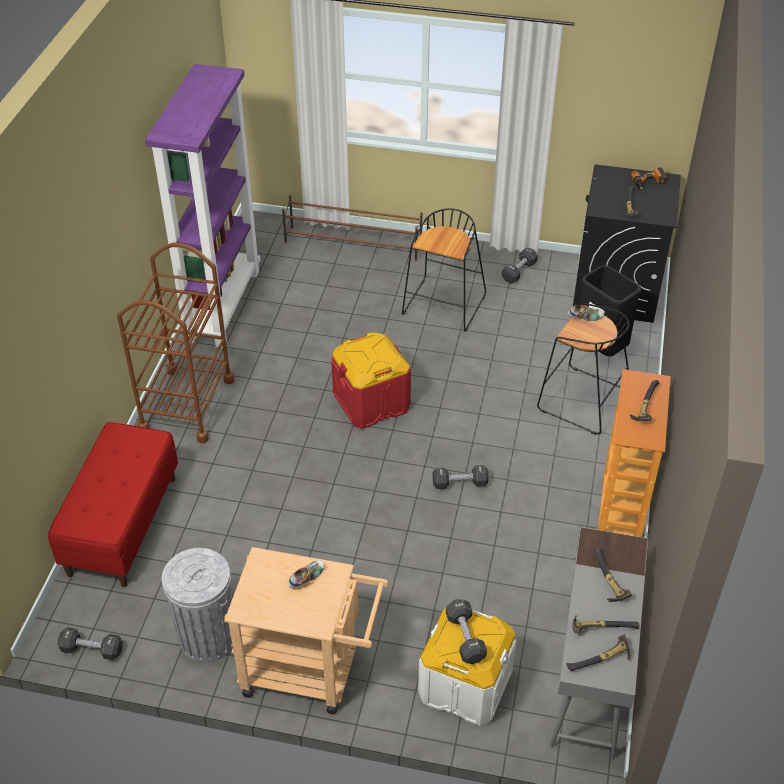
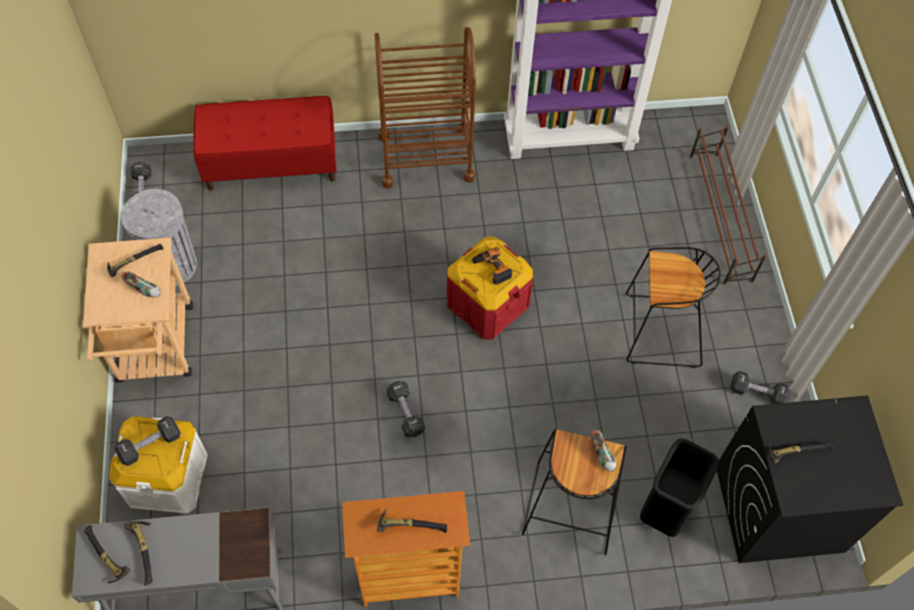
camera: 70 degrees right, 15 degrees up
hammer [595,547,632,602] -> hammer moved to [107,244,164,277]
power drill [631,167,667,190] -> power drill moved to [471,247,512,285]

